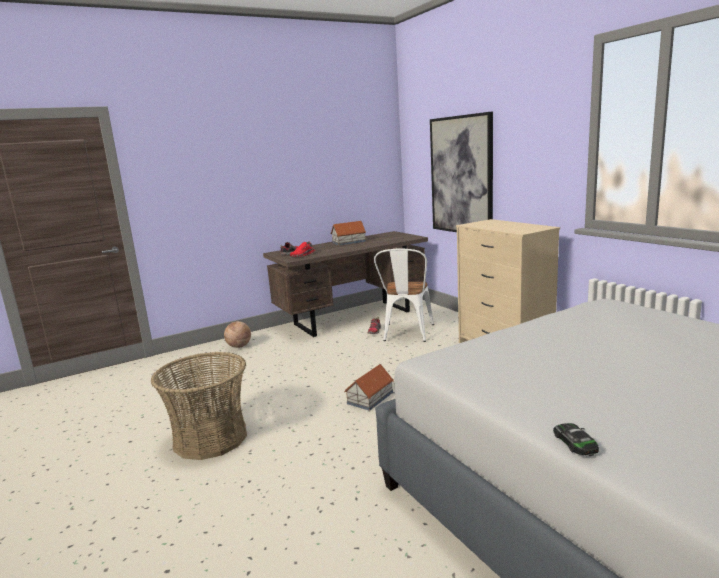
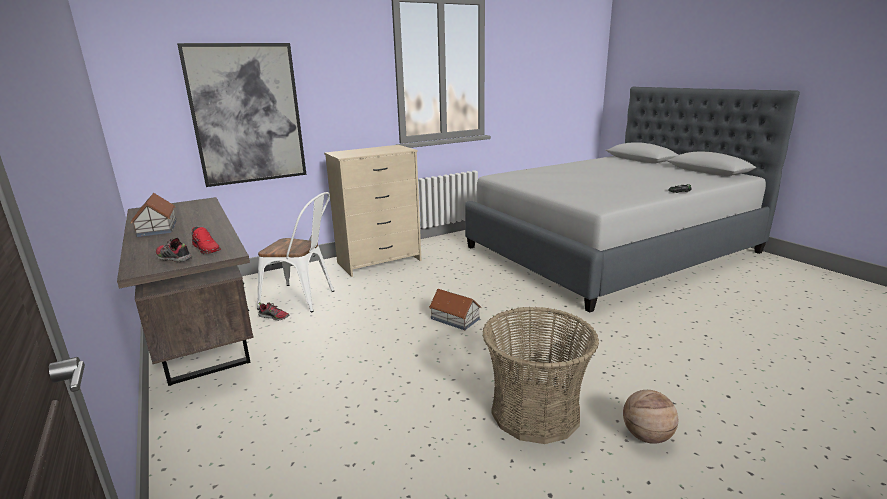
camera: 90 degrees left, 5 degrees up
basketball [224,321,251,348] -> basketball moved to [623,390,678,444]

